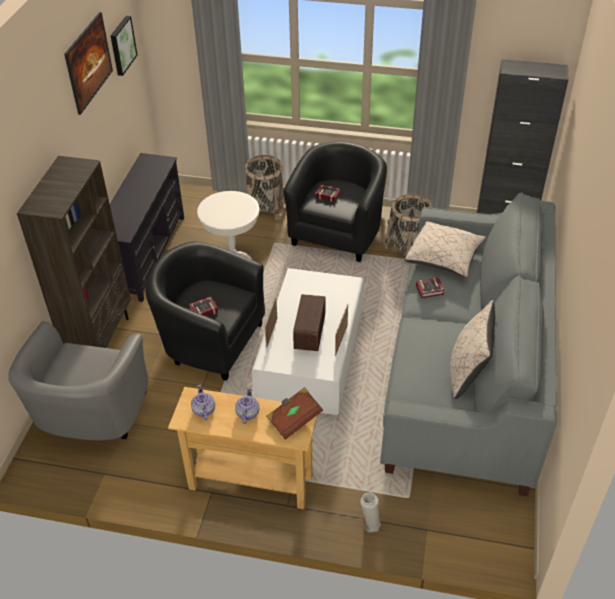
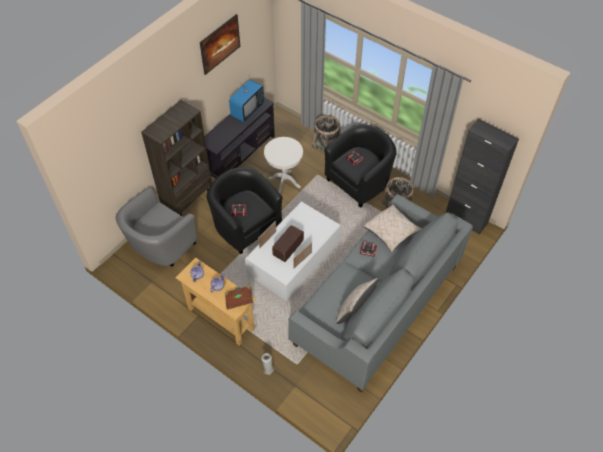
camera: 25 degrees right, 10 degrees up
picture [110,16,137,76] -> none
none -> television [229,73,264,122]

